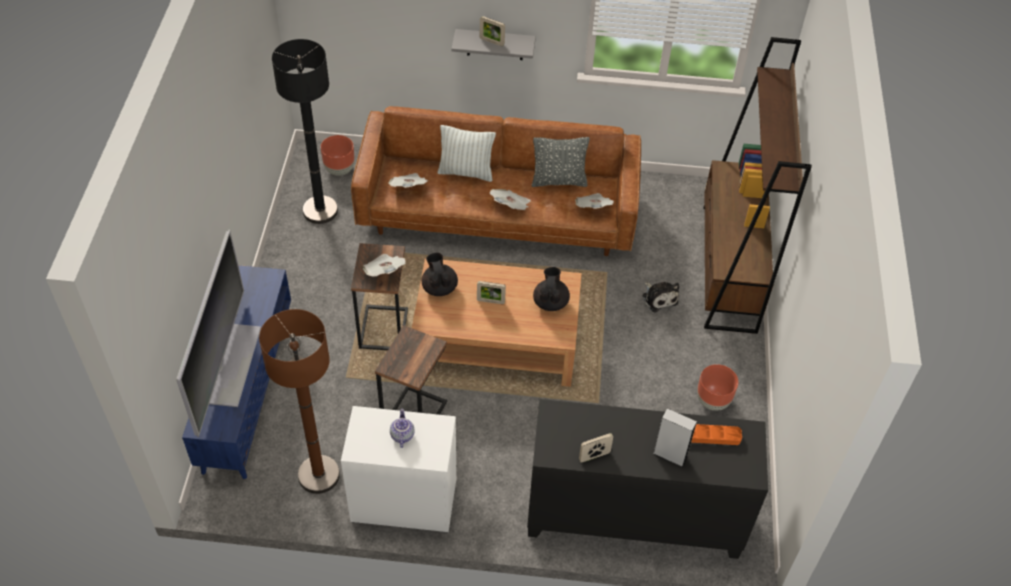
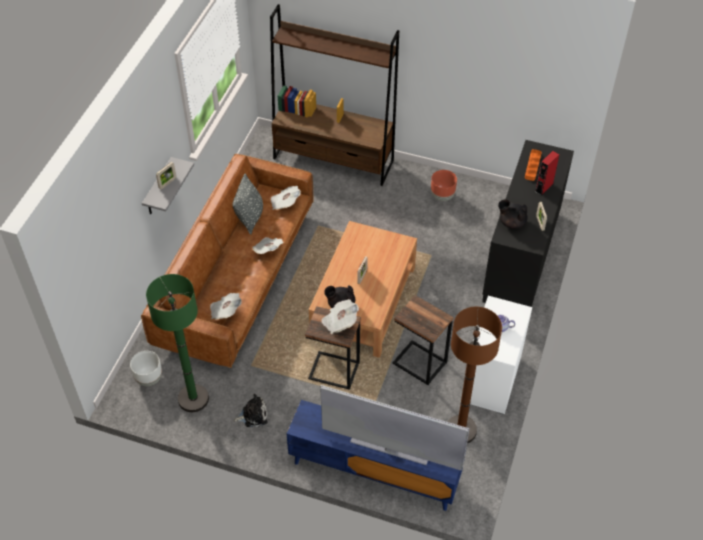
camera: 75 degrees left, 0 degrees up
black floor lamp [272,39,338,224] -> green floor lamp [146,274,209,412]
brown planter [321,135,355,176] -> white planter [130,351,162,386]
white pillow [437,125,496,182] -> none
black teapot [533,267,570,311] -> black teapot moved to [498,199,528,229]
plush toy [642,282,679,312] -> plush toy moved to [233,394,268,427]
grey speaker [653,408,697,467] -> red speaker [535,151,559,195]

